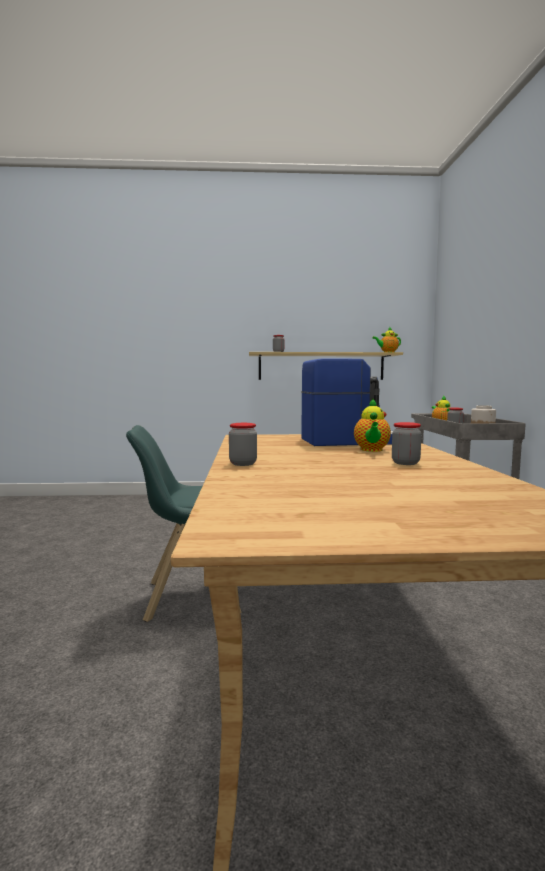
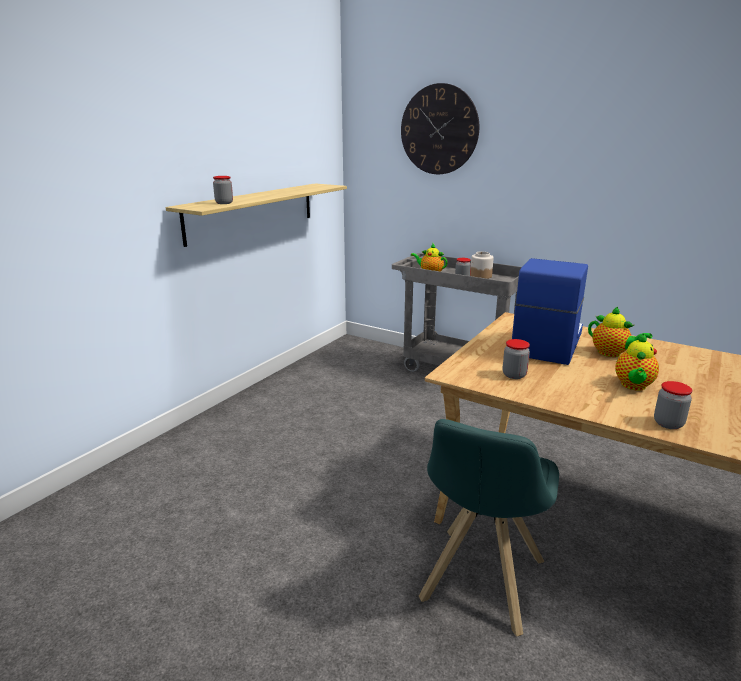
camera: 55 degrees left, 15 degrees up
teapot [372,327,401,352] -> teapot moved to [615,333,659,391]
jar [392,422,422,465] -> jar moved to [503,339,530,379]
none -> wall clock [401,83,479,174]

